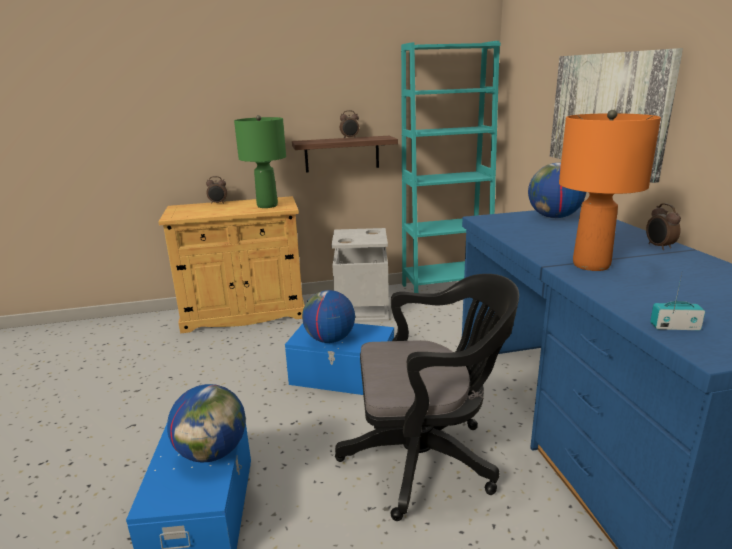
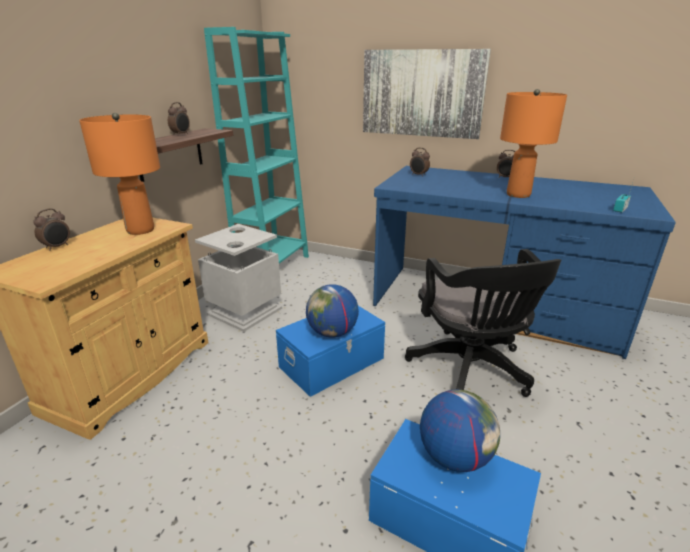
camera: 55 degrees left, 5 degrees up
green table lamp [234,115,286,208] -> orange table lamp [79,113,160,235]
black office chair [335,274,519,521] -> black office chair turned 135 degrees clockwise [405,249,561,397]
globe [528,163,586,218] -> alarm clock [410,148,430,177]

